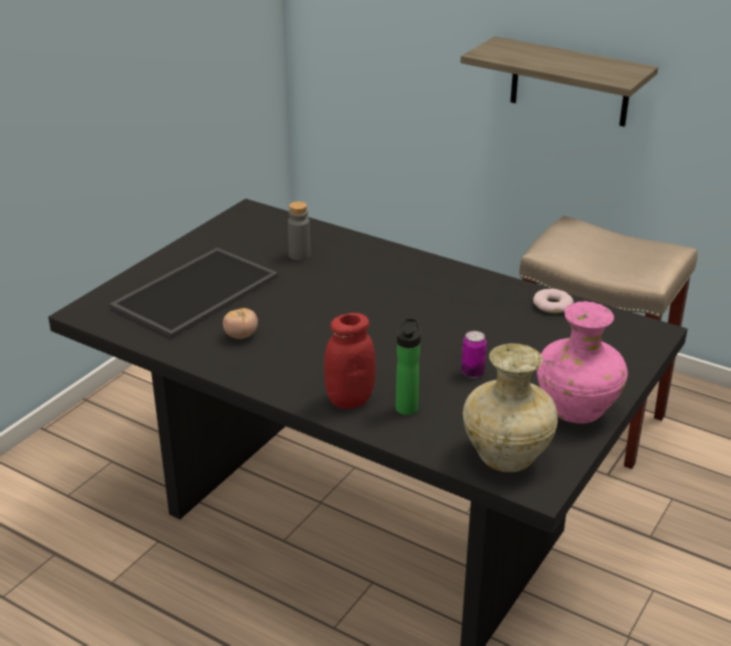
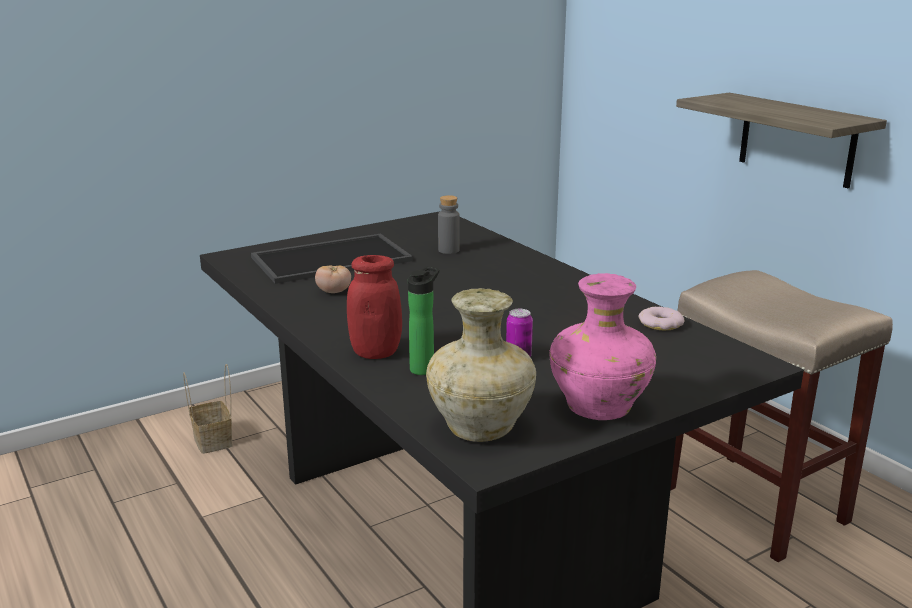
camera: 25 degrees right, 10 degrees down
none -> basket [183,364,233,454]

